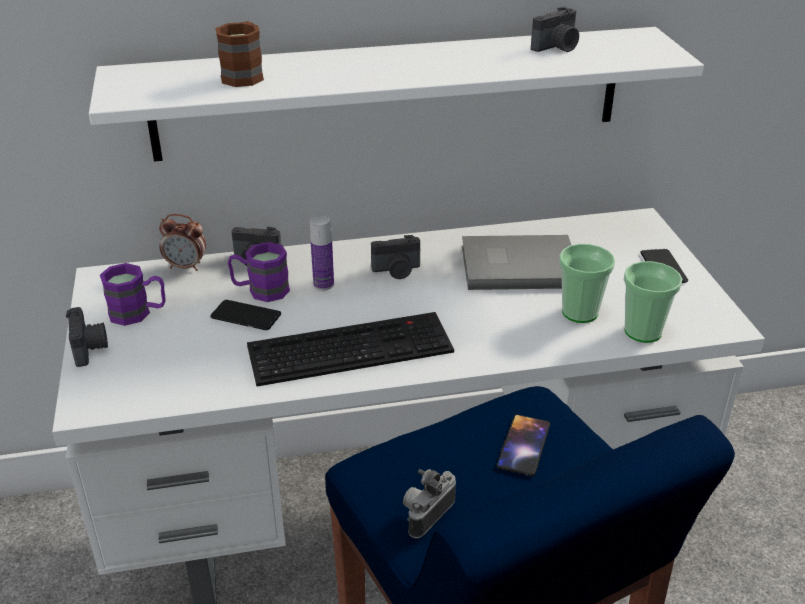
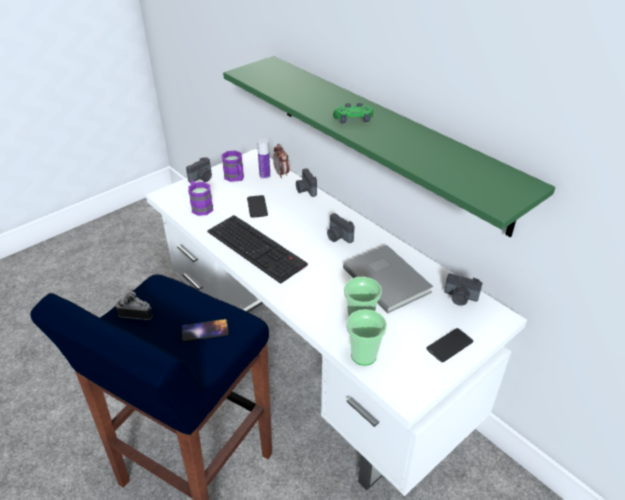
camera: 60 degrees right, 5 degrees up
white shelf [89,27,704,162] -> green shelf [223,56,555,237]
brown mug [215,21,264,87] -> none
purple mug [228,242,290,302] -> purple mug moved to [188,181,213,216]
bottle [310,215,334,291] -> bottle moved to [257,139,270,179]
camera [531,6,579,52] -> camera moved to [444,273,482,306]
none -> green game controller [333,103,373,123]

